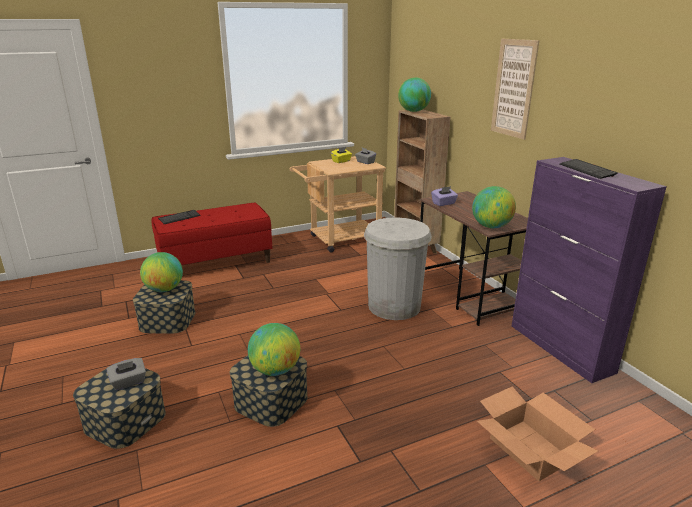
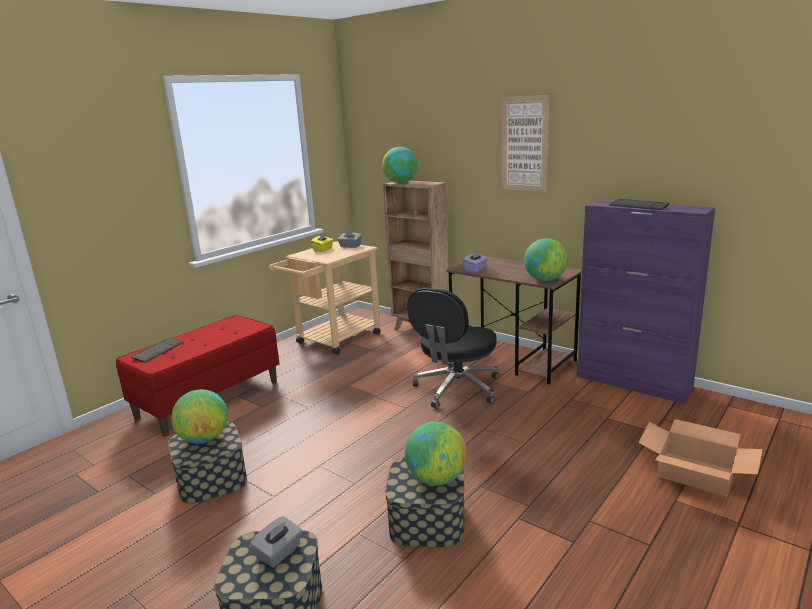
camera: 25 degrees left, 5 degrees down
white trash can [364,217,432,320] -> black office chair [407,288,499,409]

